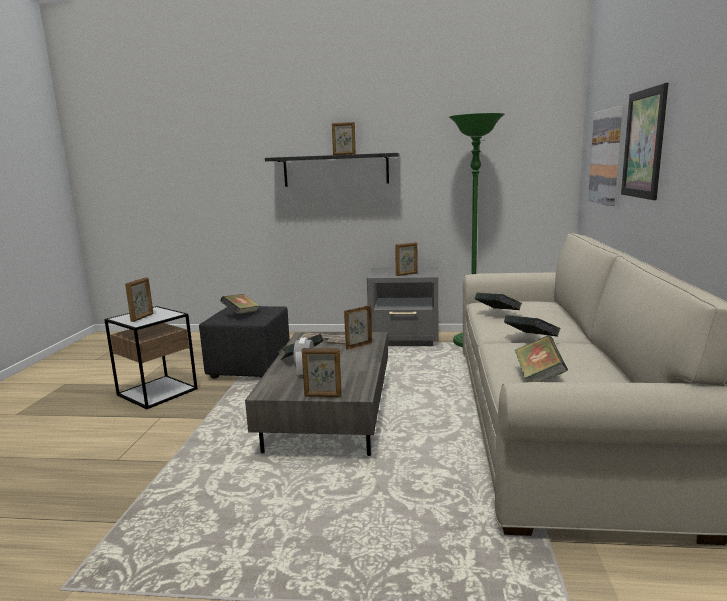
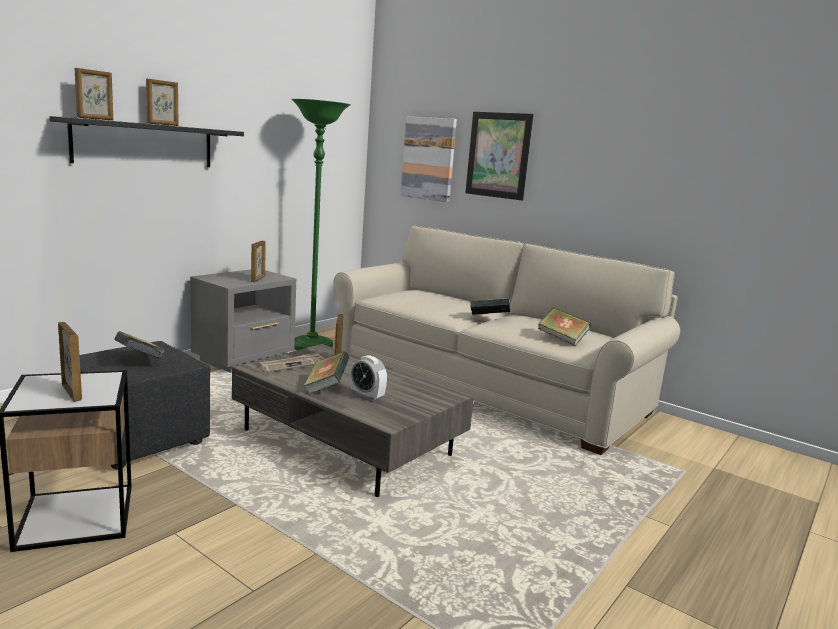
camera: 60 degrees left, 0 degrees up
picture frame [302,348,342,397] -> picture frame moved to [75,68,113,120]
book [475,292,522,310] -> none

